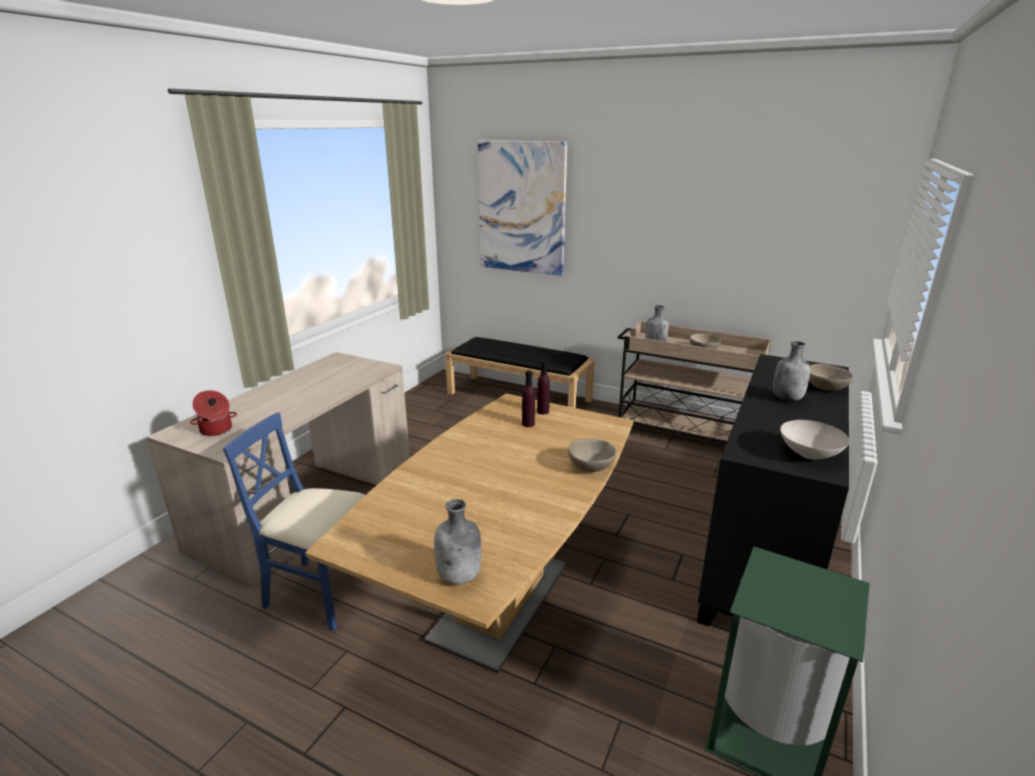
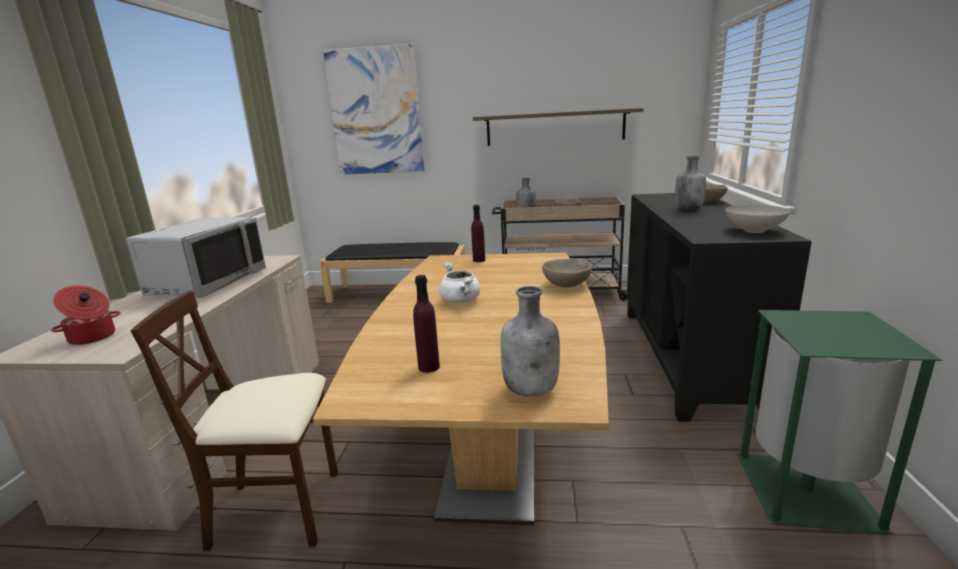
camera: 20 degrees left, 5 degrees down
blue chair [223,412,365,631] -> beige chair [131,290,338,552]
purple bottle [522,370,535,427] -> purple bottle moved to [413,275,440,373]
none -> grey microwave [126,217,266,298]
none -> white cooking pot [439,262,480,303]
none -> shelf [473,108,644,146]

